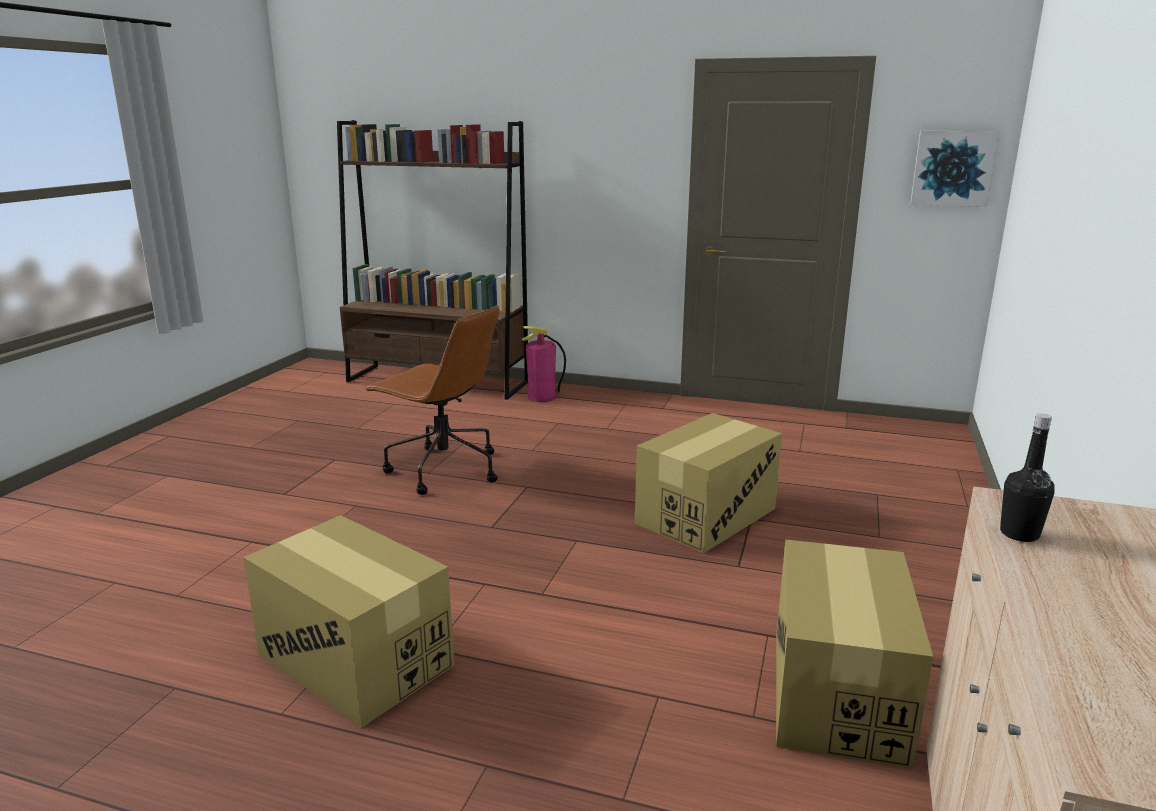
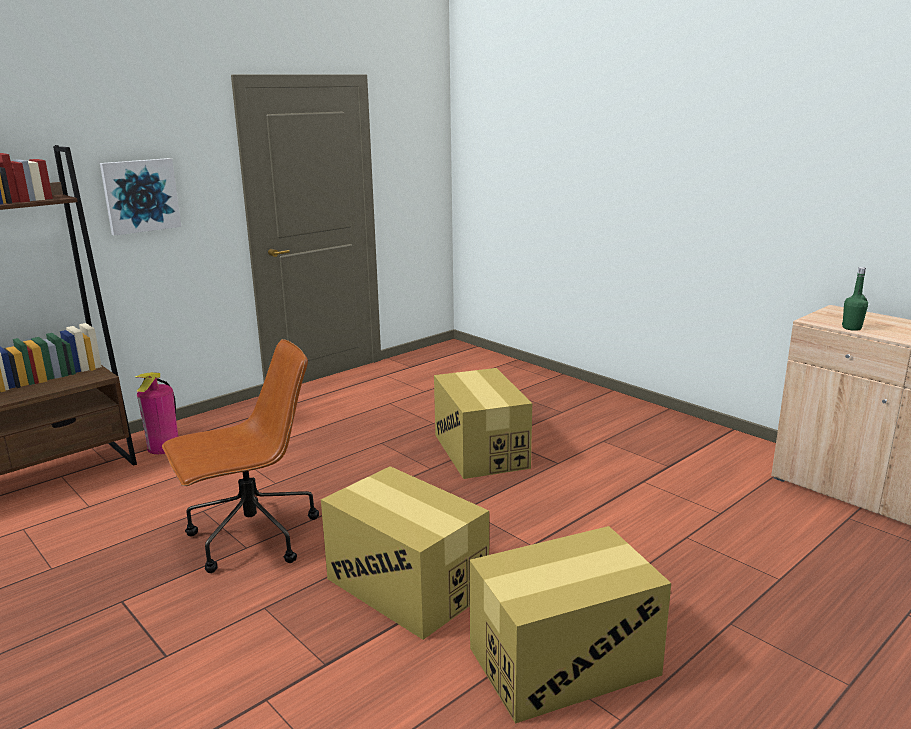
camera: 60 degrees left, 0 degrees up
cardboard box [776,539,933,769] -> cardboard box moved to [321,466,489,640]
picture [911,131,1000,207] -> picture moved to [100,158,181,236]
black bottle [1000,414,1055,542] -> green bottle [842,267,868,331]

